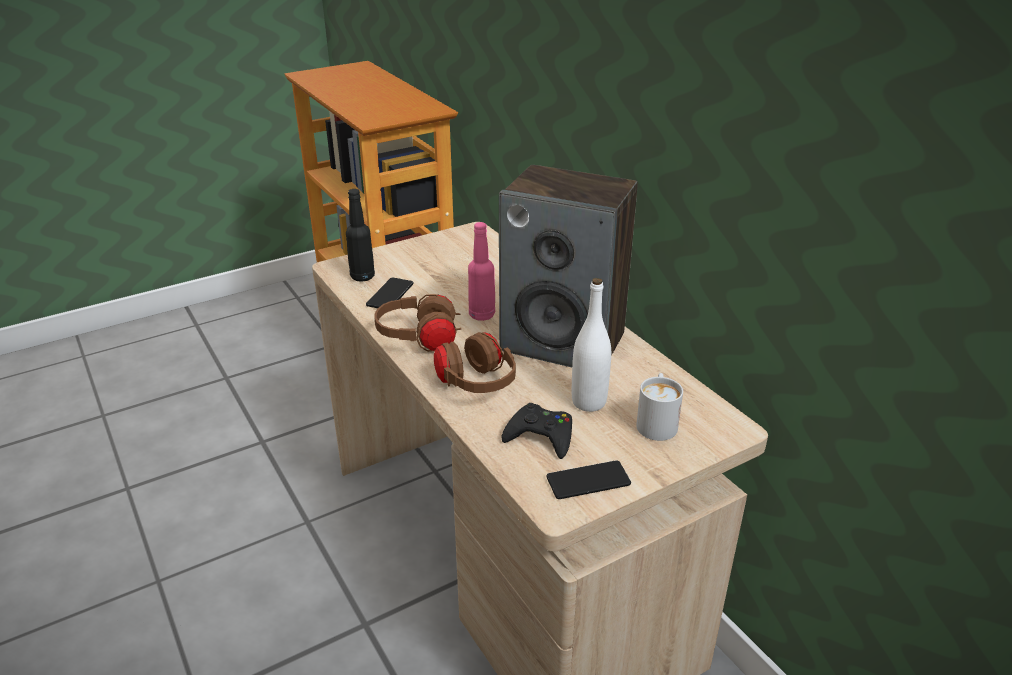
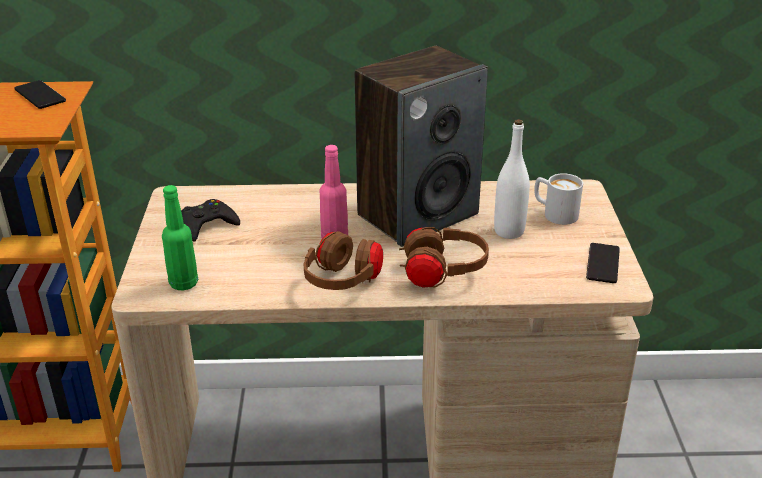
camera: 60 degrees left, 0 degrees up
black bottle [346,189,375,282] -> green bottle [162,185,198,290]
phone [366,277,414,308] -> phone moved to [14,80,66,109]
black game controller [501,403,572,459] -> black game controller moved to [181,199,240,242]

